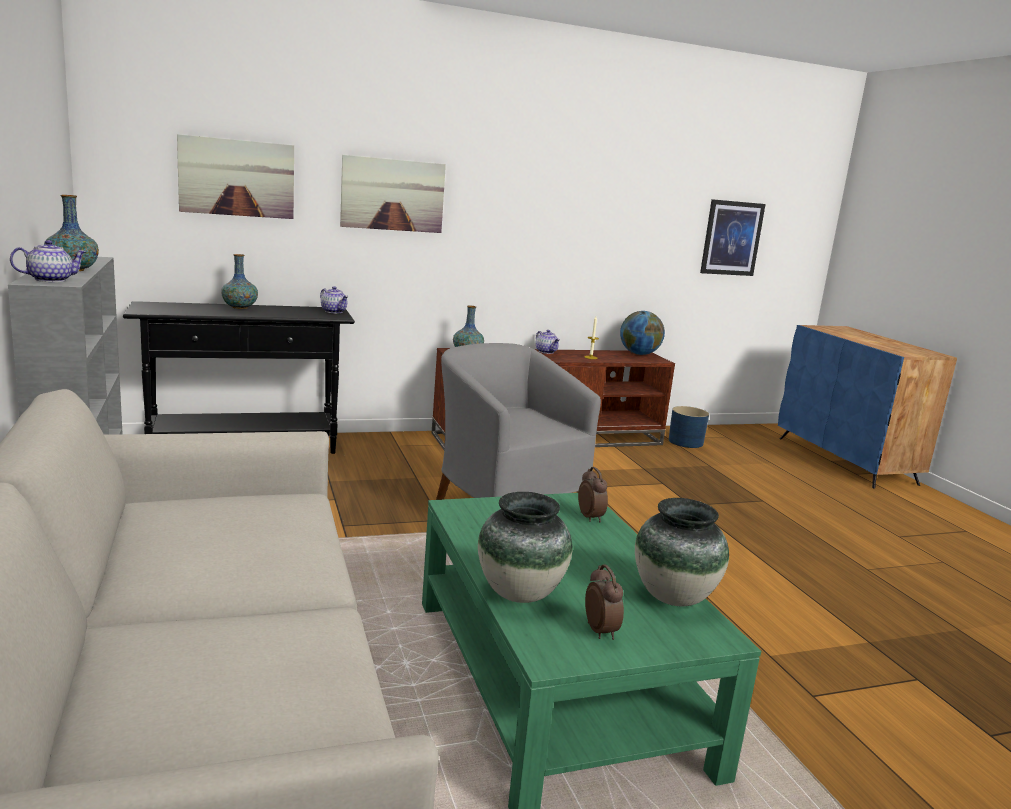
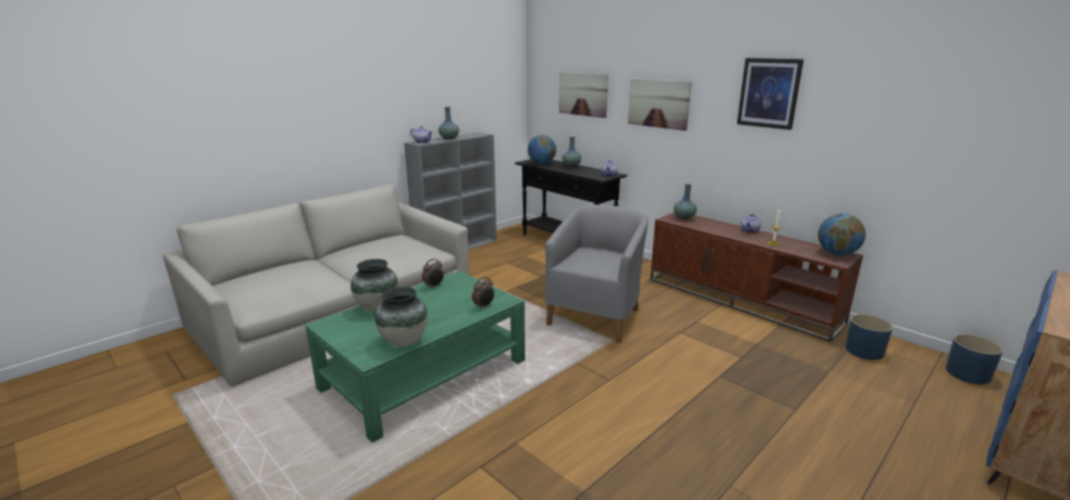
camera: 65 degrees right, 5 degrees up
alarm clock [585,564,624,640] -> alarm clock moved to [422,259,444,289]
picture [700,199,766,276] -> picture moved to [737,58,804,130]
none -> globe [528,135,556,164]
none -> blue planter [946,334,1003,385]

